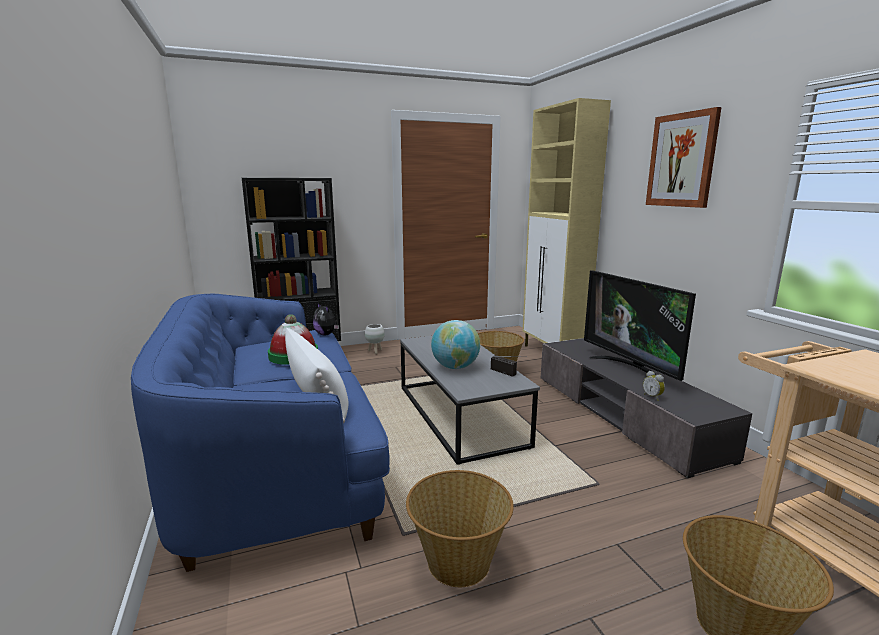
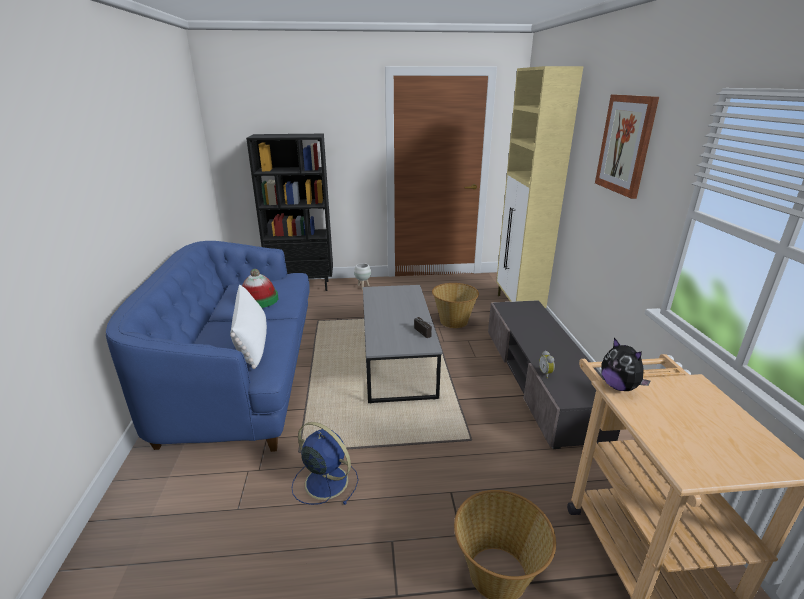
camera: 15 degrees right, 10 degrees up
plush toy [313,303,339,335] -> plush toy moved to [601,338,651,391]
basket [406,470,514,587] -> blue fan [292,422,359,505]
globe [431,320,480,369] -> none
television [584,270,696,381] -> none

